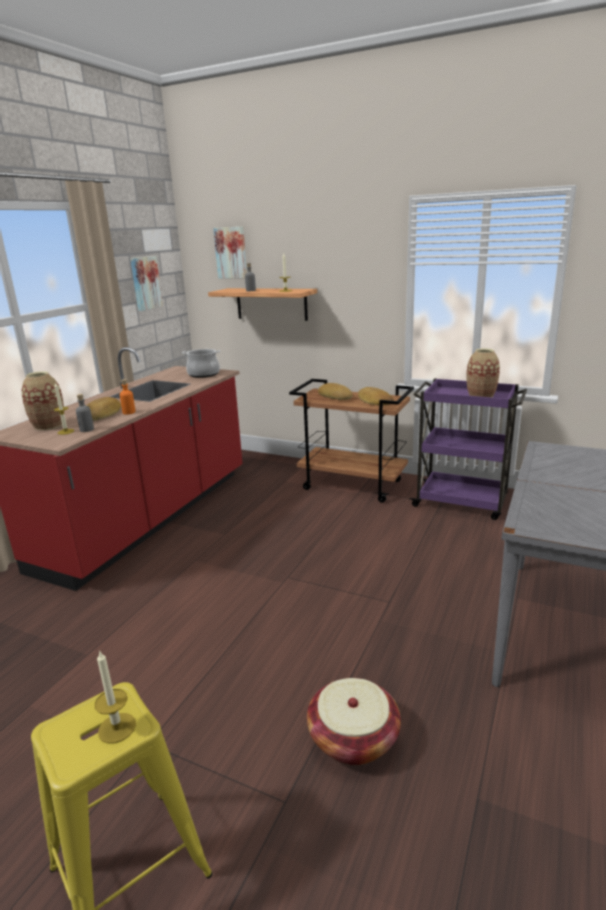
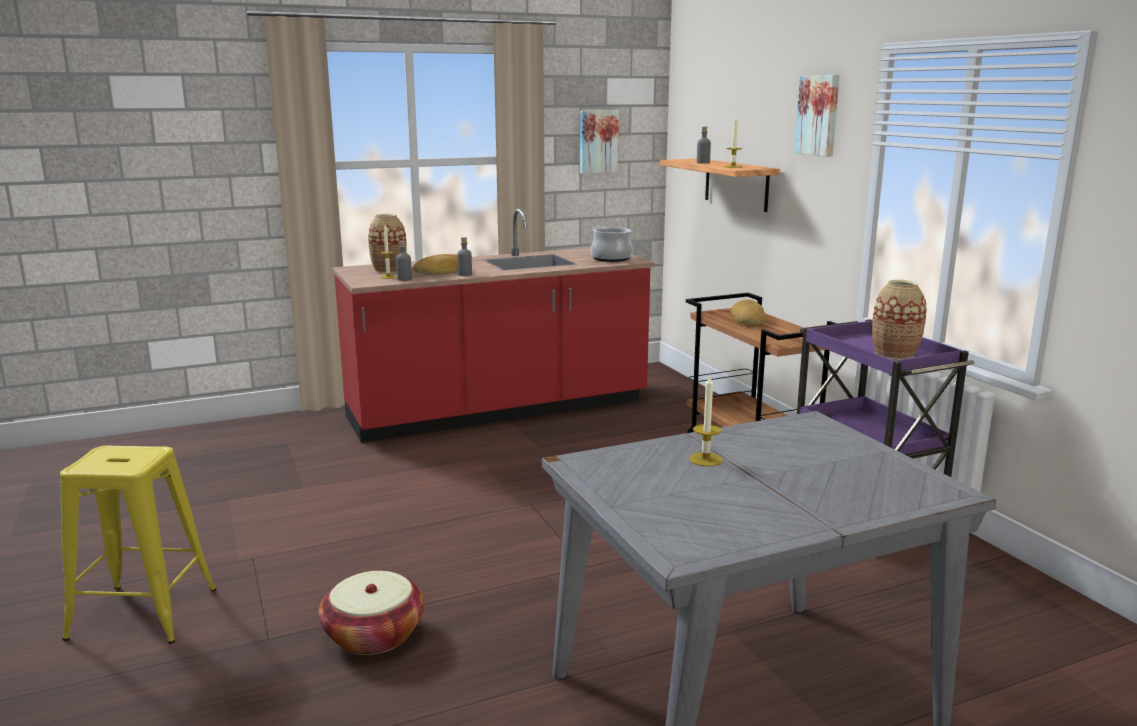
camera: 40 degrees right, 5 degrees down
candle [95,650,136,743] -> candle moved to [689,376,723,466]
orange bottle [120,379,135,415] -> grey bottle [457,237,472,276]
picture [213,227,247,279] -> picture moved to [794,75,840,157]
bread [358,387,394,405] -> none

